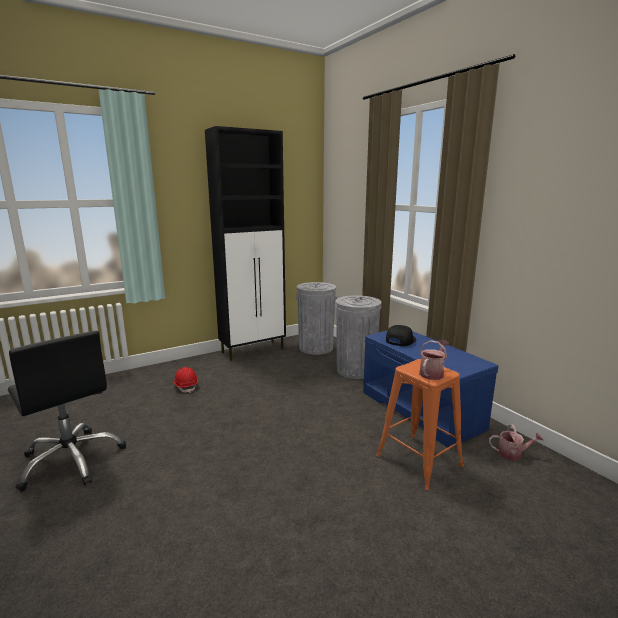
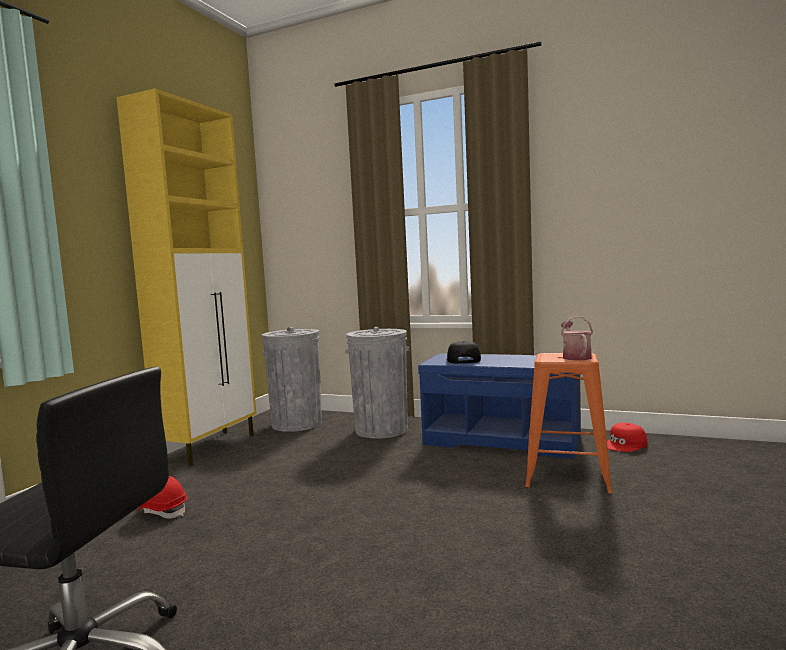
camera: 35 degrees left, 10 degrees down
black cabinet [205,126,286,361] -> yellow cabinet [117,88,256,466]
watering can [489,424,544,461] -> red cap [607,423,647,452]

